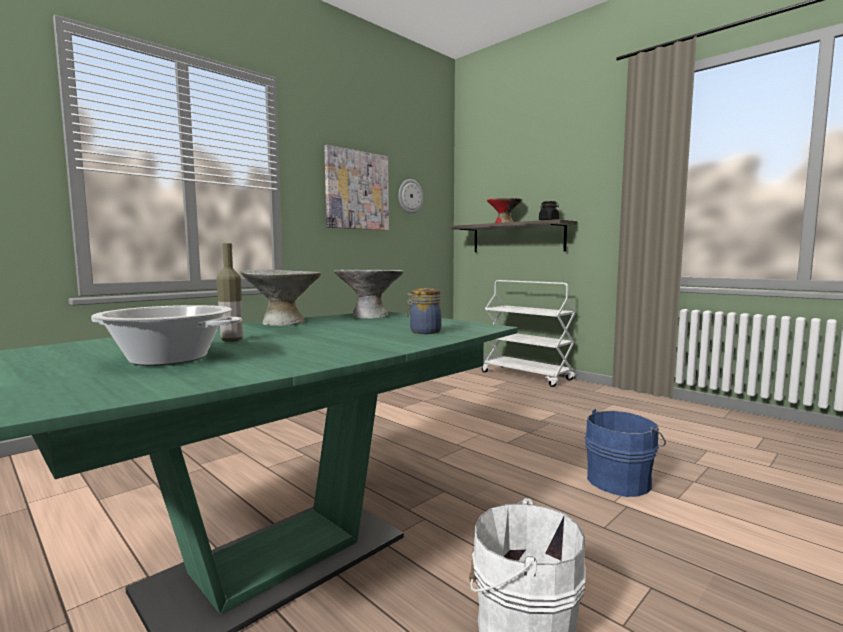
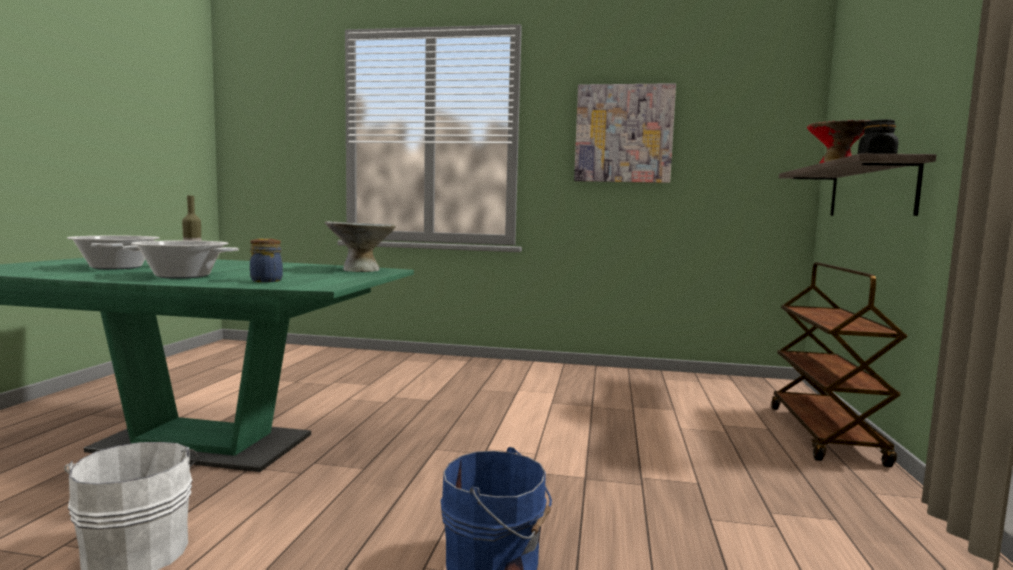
camera: 55 degrees right, 0 degrees up
grey bowl [240,270,321,326] -> none
wall clock [399,179,423,214] -> none
white cart [482,280,576,387] -> brown cart [771,262,907,467]
none -> cooking pot [123,240,239,279]

